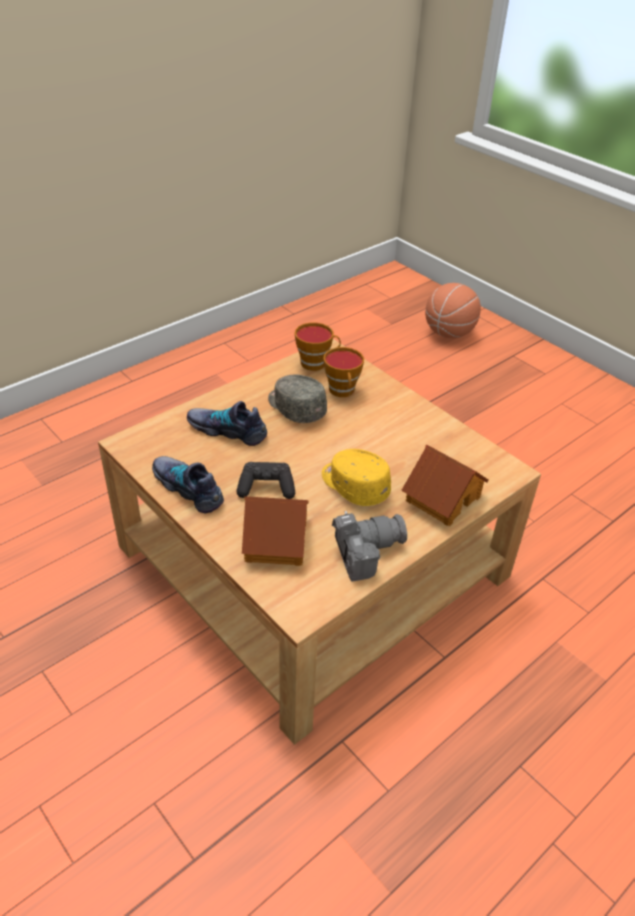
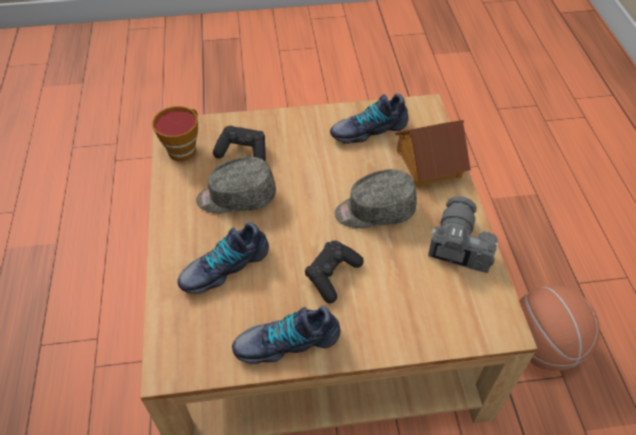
camera: 55 degrees left, 10 degrees up
toy house [242,496,308,566] -> none
yellow cap [322,449,391,506] -> grey cap [335,169,417,229]
cup [323,347,364,397] -> black game controller [213,126,266,161]
basketball [425,283,481,338] -> basketball moved to [519,285,600,370]
none -> shoe [330,94,408,144]

